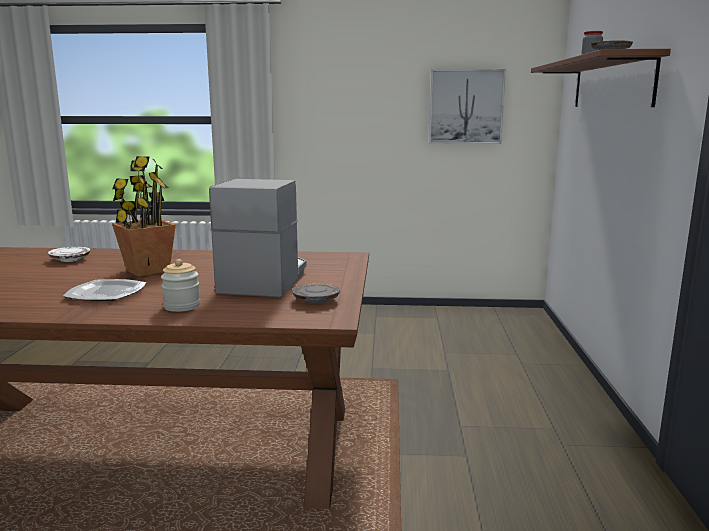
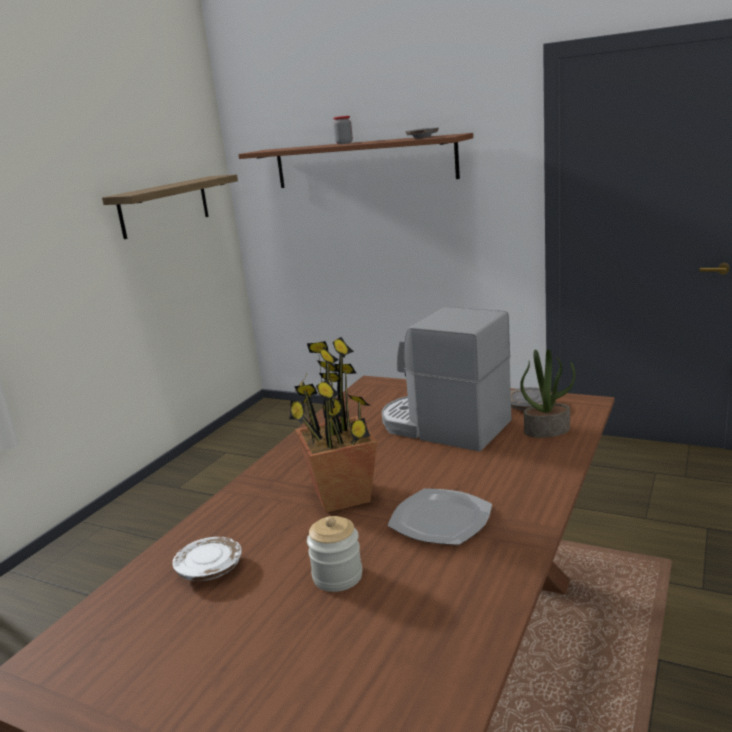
camera: 65 degrees left, 5 degrees up
jar [161,259,200,312] -> jar moved to [307,516,362,592]
picture [429,69,506,144] -> shelf [102,174,238,239]
none -> potted plant [520,349,575,438]

